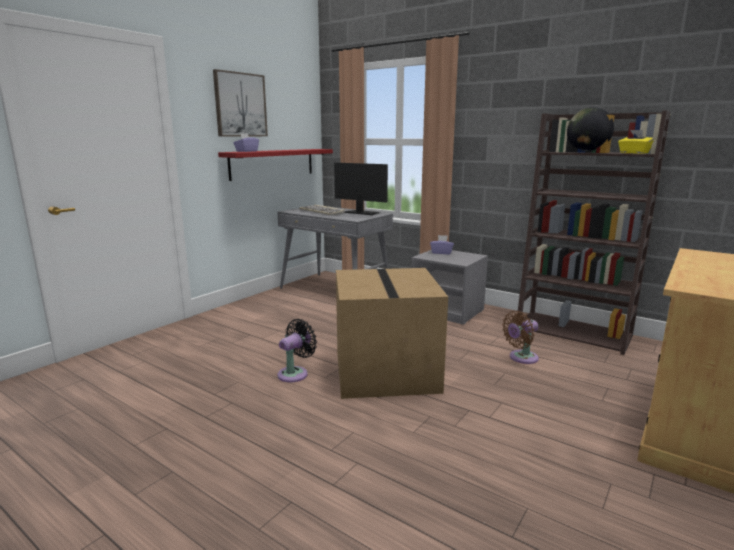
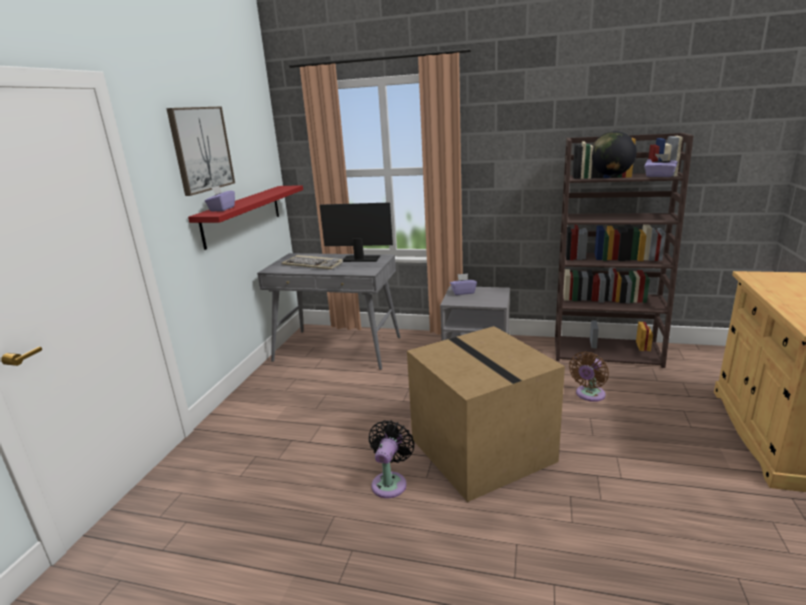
camera: 20 degrees left, 5 degrees up
yellow tissue box [618,130,654,154] -> purple tissue box [644,154,678,177]

